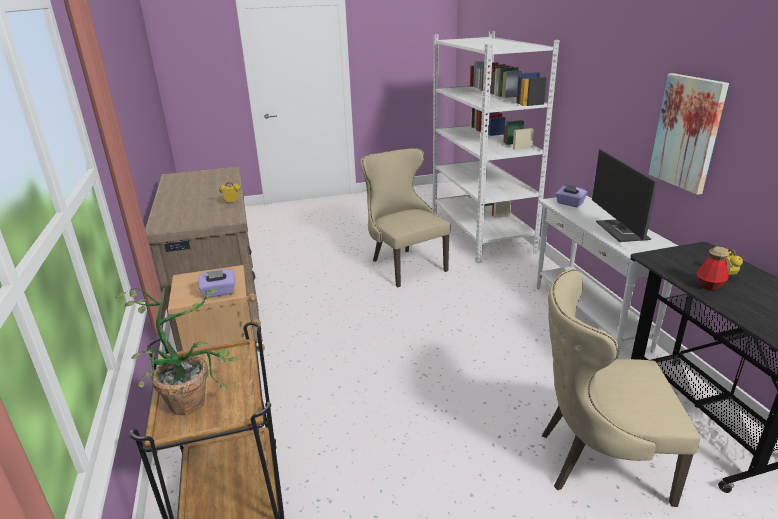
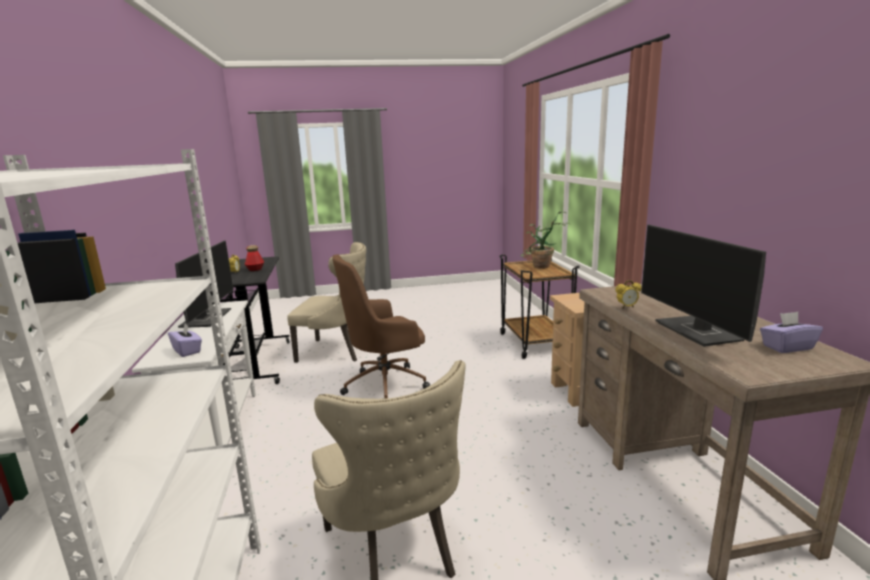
camera: 175 degrees left, 10 degrees down
purple tissue box [198,269,235,298] -> purple tissue box moved to [760,312,823,353]
picture [649,73,729,195] -> none
none -> brown office chair [332,254,430,399]
none -> monitor [641,225,766,347]

